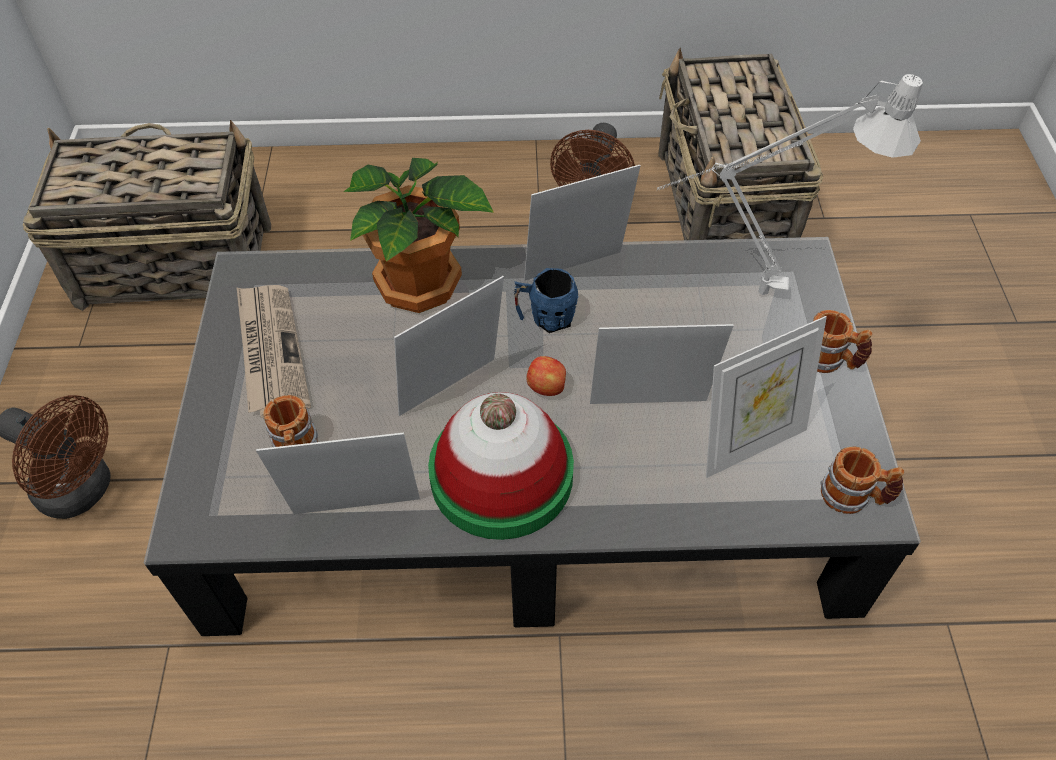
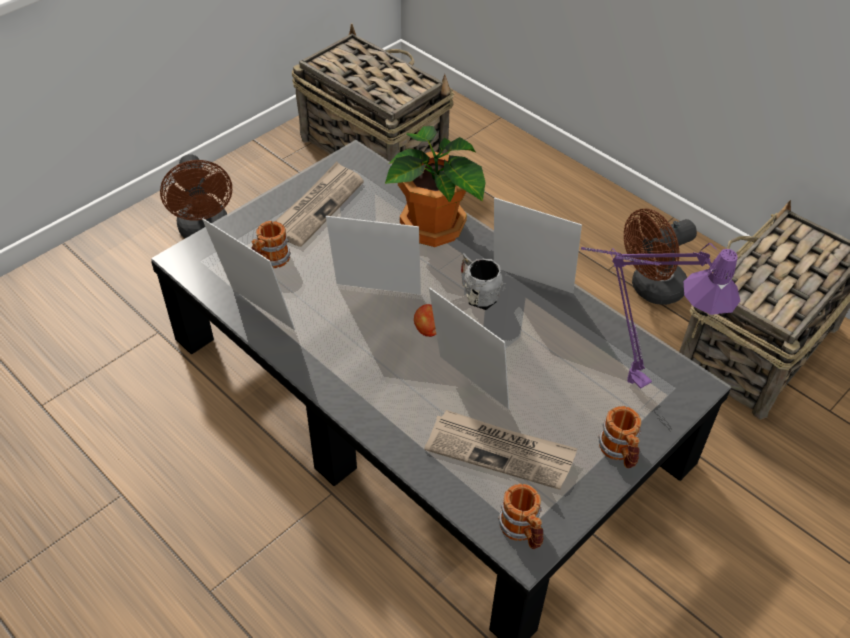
camera: 45 degrees right, 5 degrees down
hat [428,392,574,540] -> none
blue mug [514,268,579,333] -> grey mug [461,253,503,310]
grey table lamp [657,74,923,295] -> purple table lamp [581,243,740,388]
picture frame [706,316,827,478] -> newspaper [424,410,578,490]

